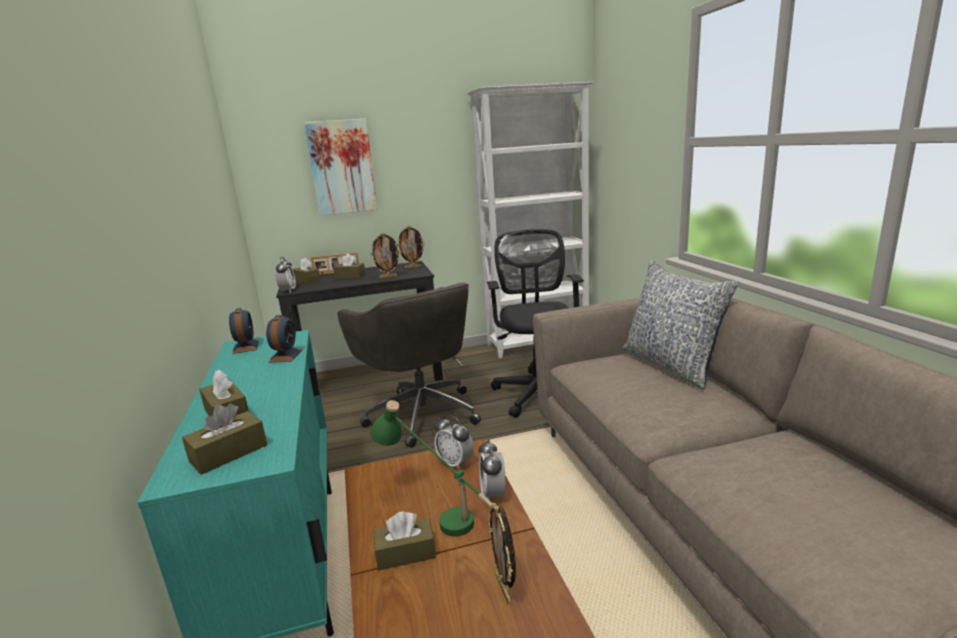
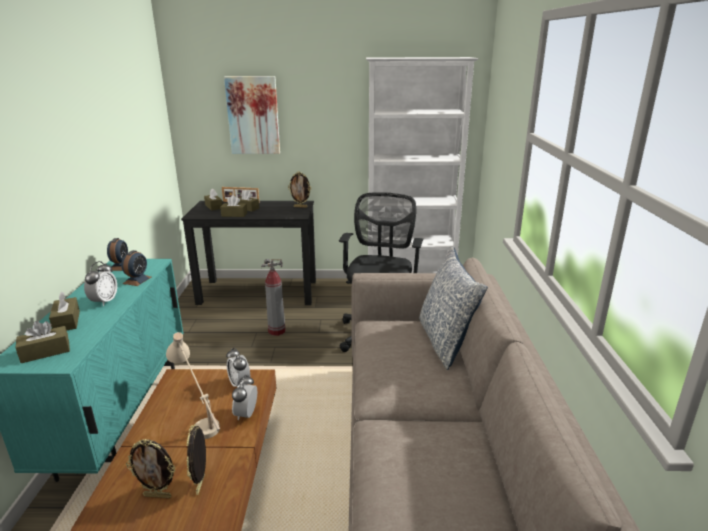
camera: 15 degrees right, 5 degrees up
alarm clock [275,257,296,293] -> alarm clock moved to [84,261,117,306]
grey office chair [338,283,481,448] -> fire extinguisher [261,259,286,336]
picture frame [370,232,401,278] -> picture frame moved to [126,439,175,498]
green table lamp [370,400,492,537] -> beige table lamp [166,332,220,439]
brown tissue box [374,511,436,571] -> brown tissue box moved to [220,195,247,217]

